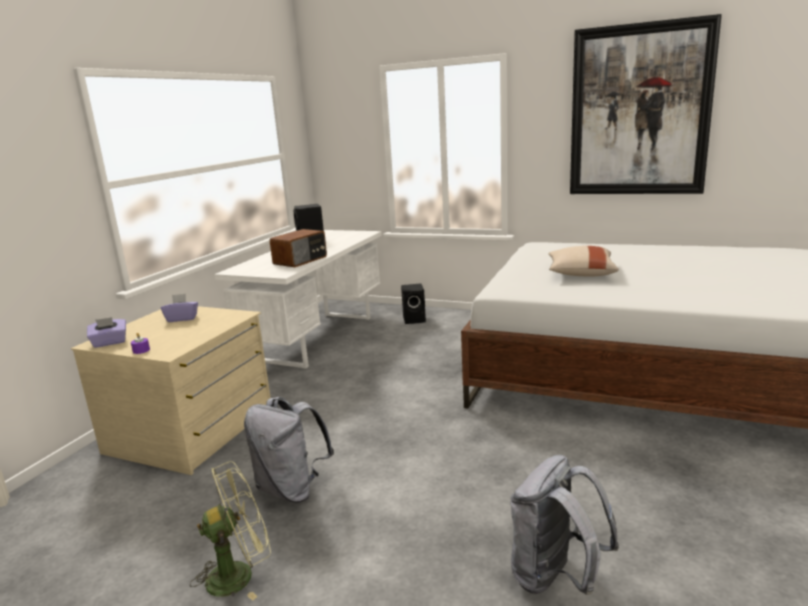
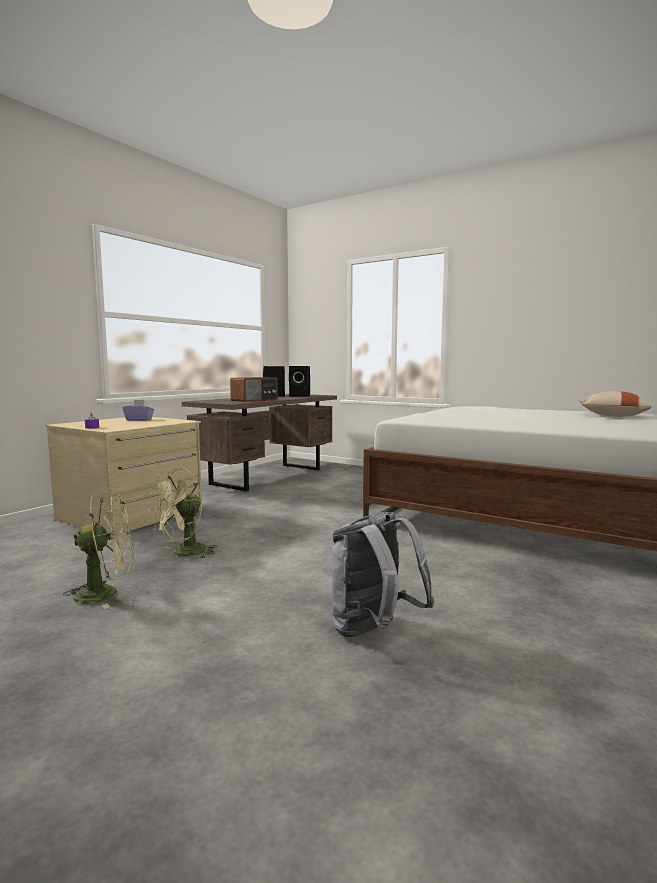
camera: 10 degrees right, 10 degrees down
purple tissue box [87,317,126,348] -> none
white desk [214,230,382,369] -> brown desk [182,394,337,492]
grey backpack [244,397,334,503] -> green fan [148,468,217,559]
black speaker [401,283,426,324] -> black speaker moved to [289,366,310,397]
beige pillow [548,246,619,277] -> beige pillow moved to [580,391,652,417]
picture [570,14,722,194] -> none

